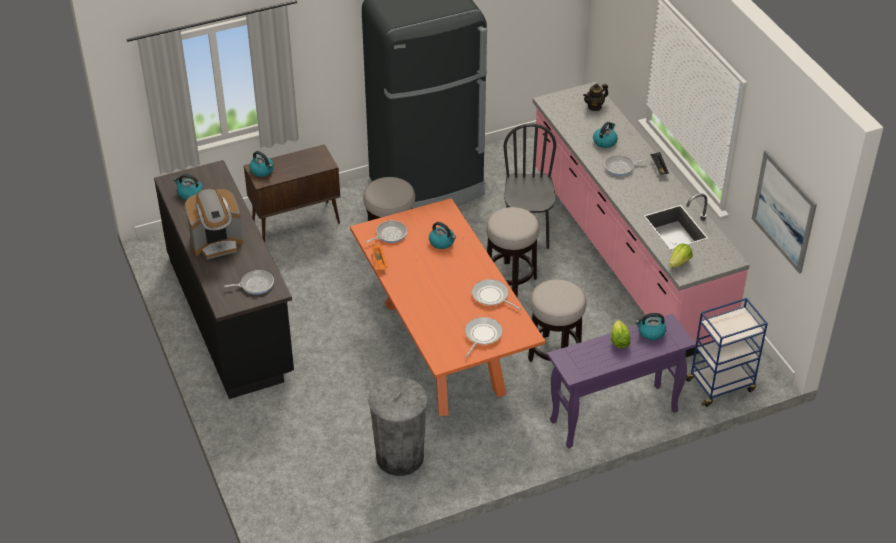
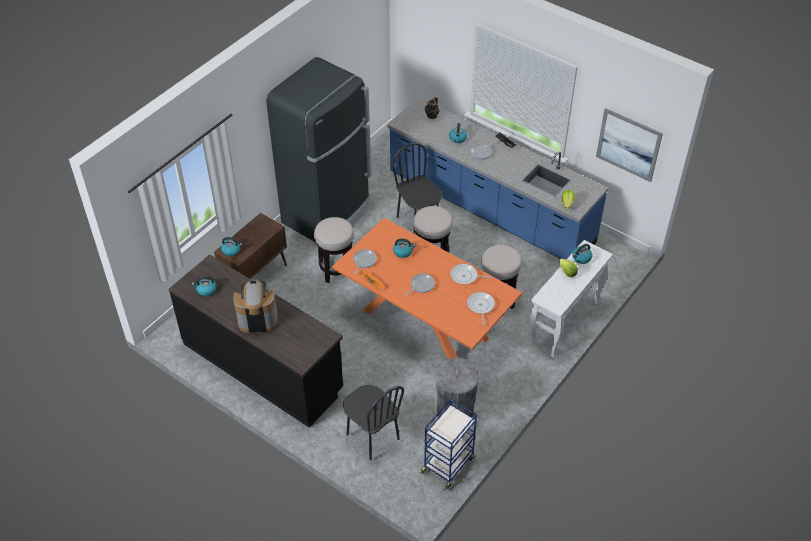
camera: 30 degrees left, 5 degrees up
coffee machine [185,188,244,259] -> coffee machine turned 135 degrees counterclockwise [233,280,278,333]
frying pan [224,270,274,295] -> frying pan moved to [405,273,435,295]
pink counter [533,82,750,357] -> blue counter [387,97,608,259]
purple console table [547,313,696,448] -> white console table [529,240,613,357]
blue cart [686,298,768,407] -> blue cart moved to [420,398,477,490]
none -> black chair [343,385,404,461]

